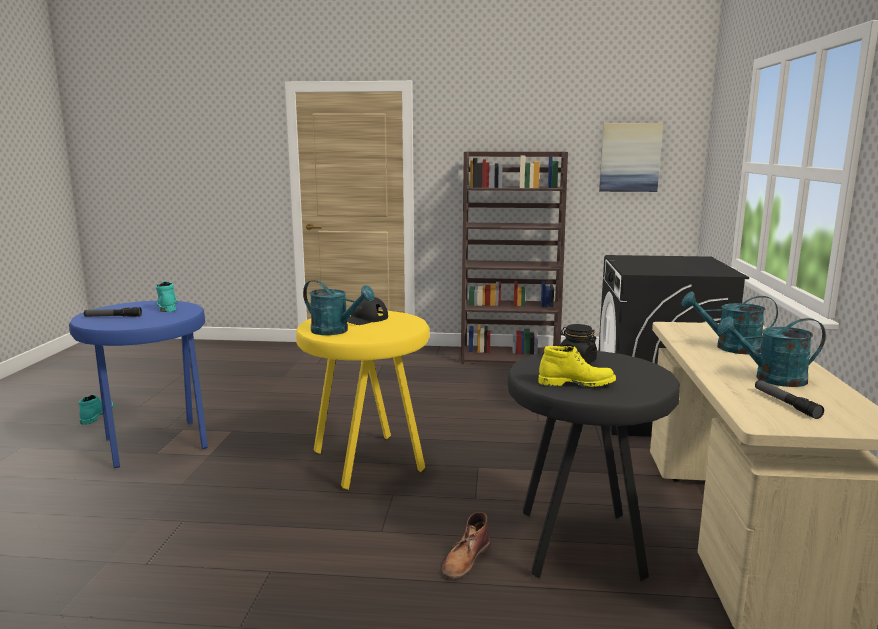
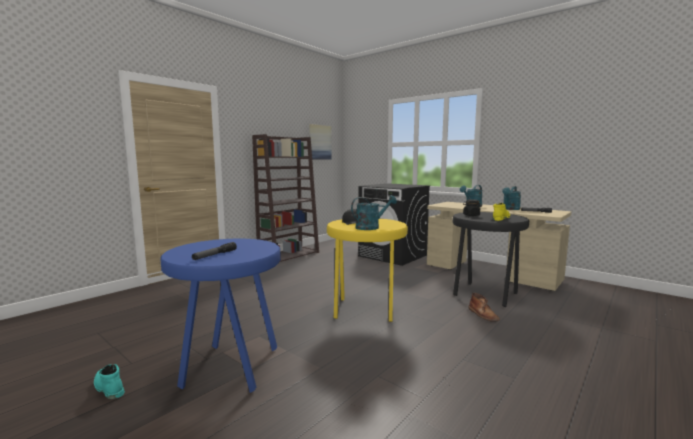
camera: 55 degrees left, 5 degrees down
turquoise boot [156,281,177,312] -> none

